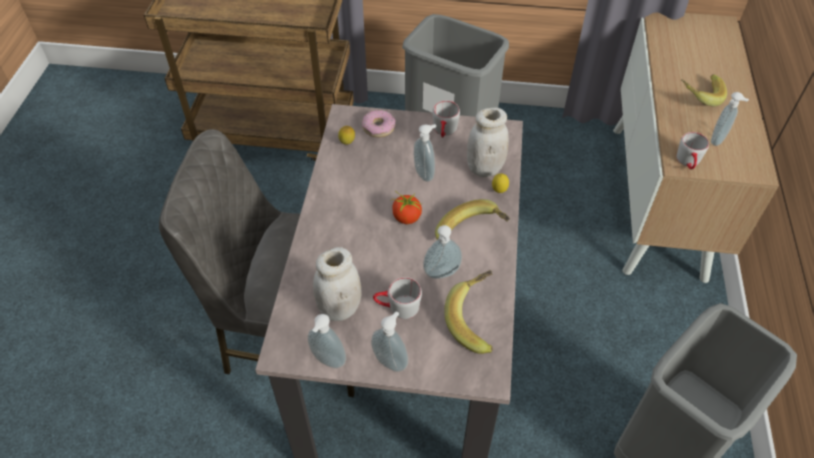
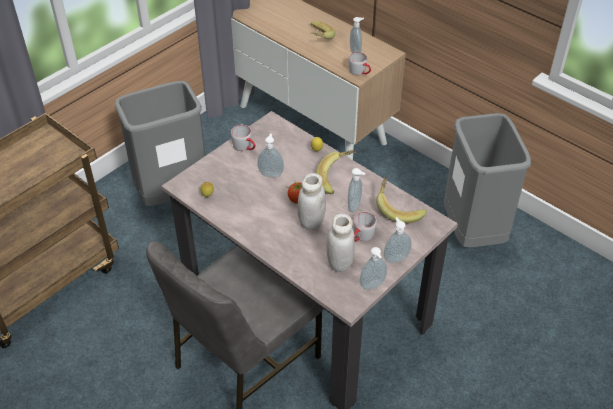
camera: 55 degrees left, 5 degrees down
donut [362,110,396,137] -> none
white jar [467,107,509,177] -> white jar moved to [297,173,326,230]

